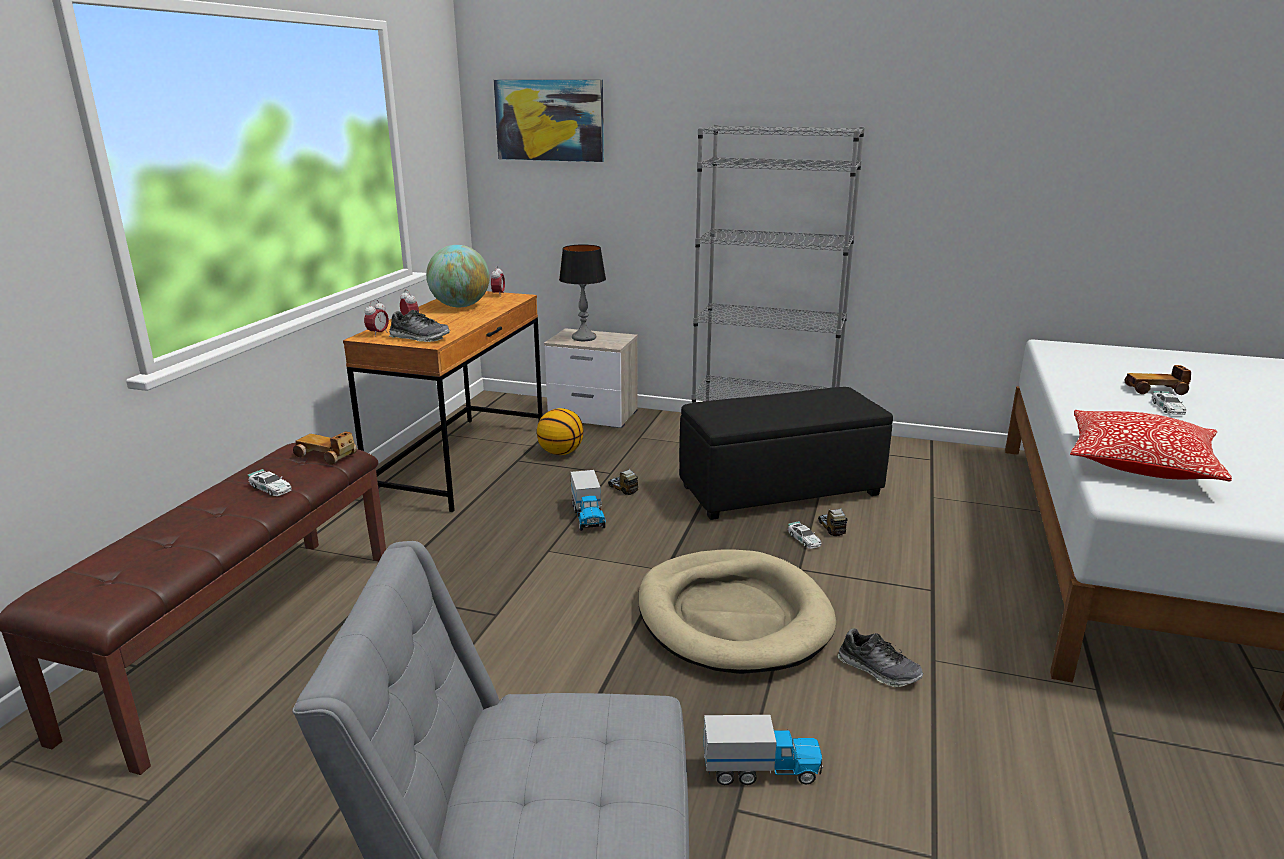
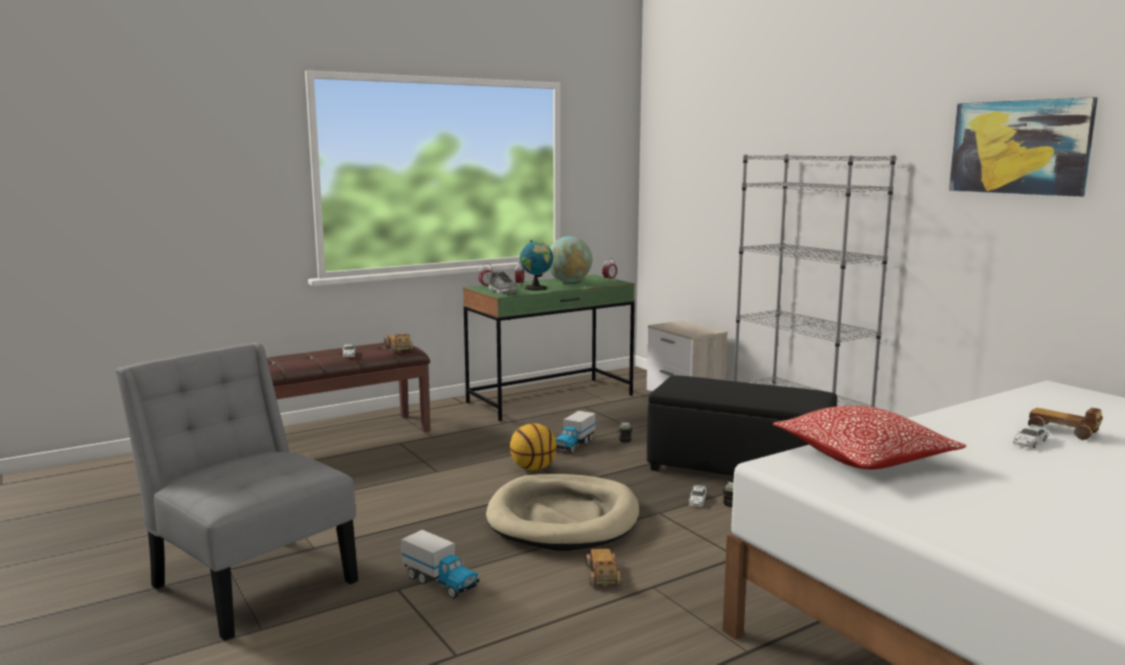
camera: 40 degrees right, 10 degrees down
brown desk [343,291,542,512] -> green desk [463,275,635,421]
picture [494,80,604,162] -> picture moved to [949,97,1097,197]
basketball [537,408,584,455] -> basketball moved to [510,423,557,471]
table lamp [559,245,606,341] -> none
shoe [838,628,923,687] -> toy car [586,549,621,586]
none -> globe [520,240,553,290]

